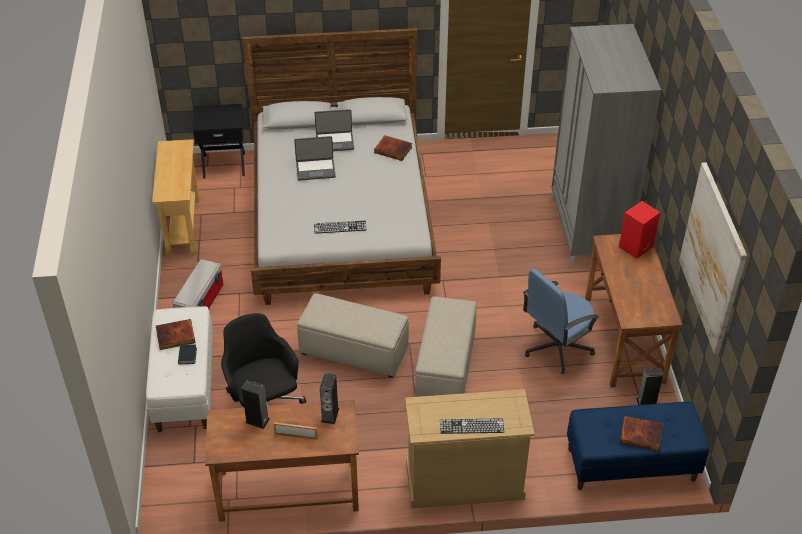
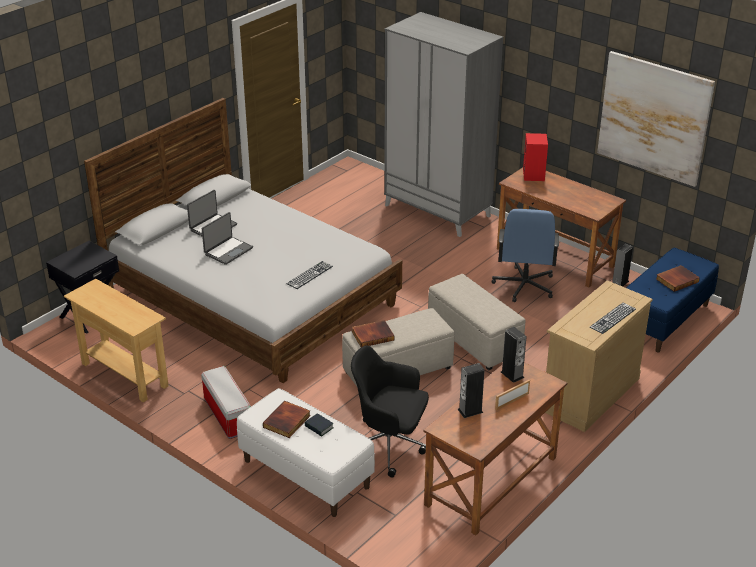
camera: 45 degrees left, 10 degrees down
book [374,135,412,161] -> book moved to [352,320,394,347]

